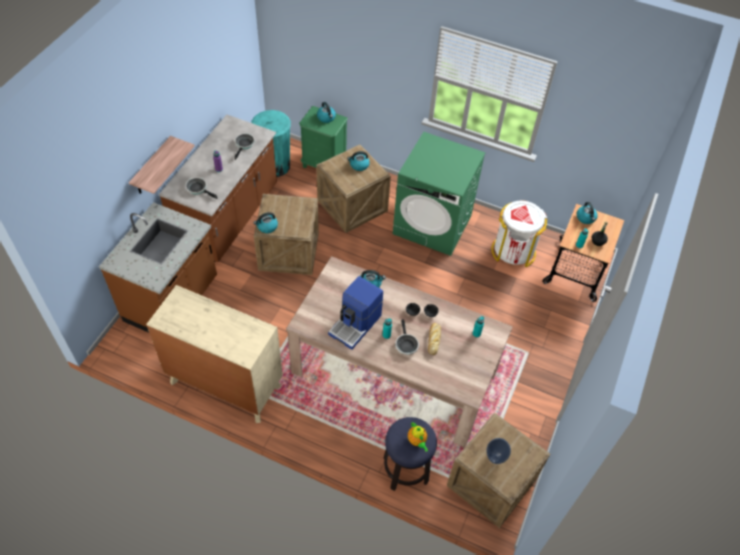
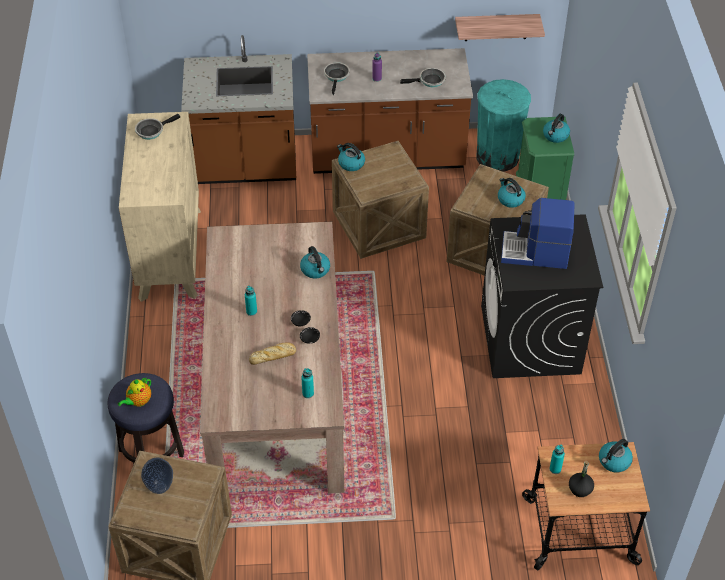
camera: 65 degrees right, 5 degrees down
shelf [129,136,195,194] -> shelf moved to [455,14,545,41]
coffee machine [328,276,383,350] -> coffee machine moved to [501,198,574,269]
green washing machine [393,132,486,256] -> black washing machine [481,214,603,378]
frying pan [395,319,419,355] -> frying pan moved to [135,114,180,140]
white trash can [491,200,547,267] -> none

